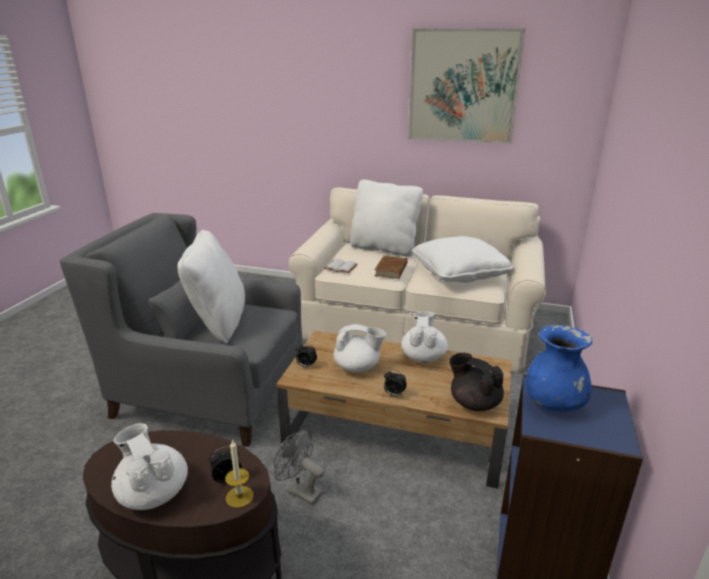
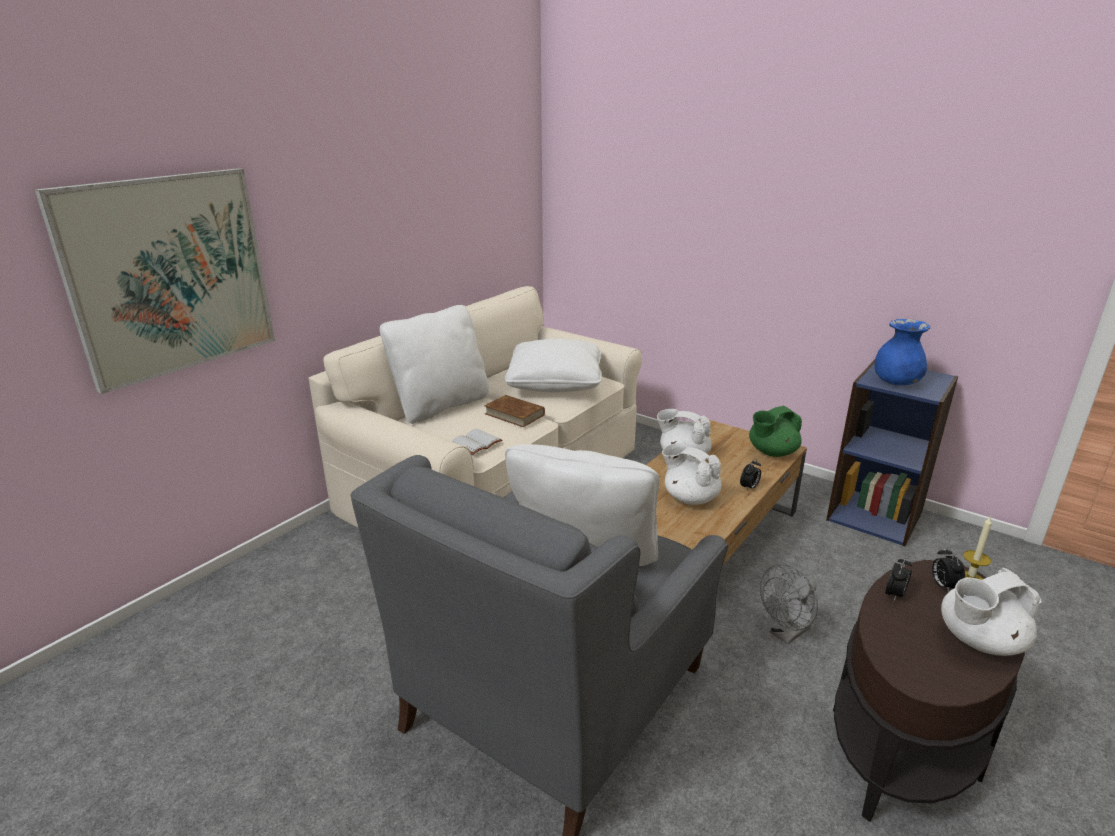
camera: 70 degrees left, 0 degrees up
alarm clock [296,343,317,368] -> alarm clock moved to [885,557,912,601]
white teapot [334,324,386,372] -> white teapot turned 75 degrees counterclockwise [662,443,722,505]
picture [408,28,525,144] -> picture moved to [34,168,275,394]
black teapot [449,353,504,411] -> green teapot [749,406,802,457]

